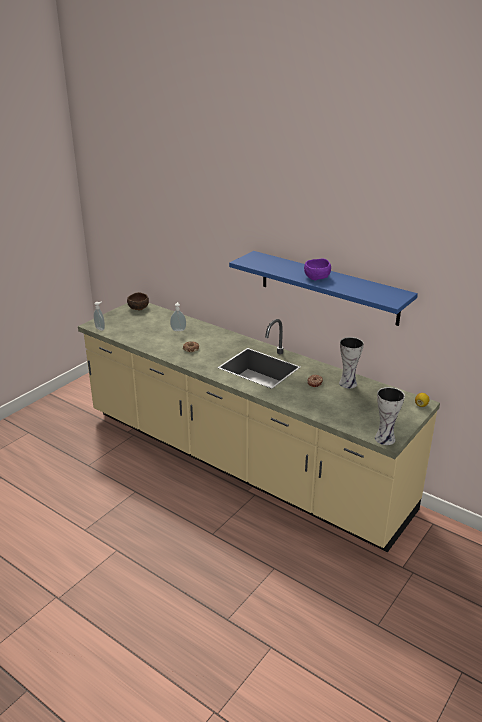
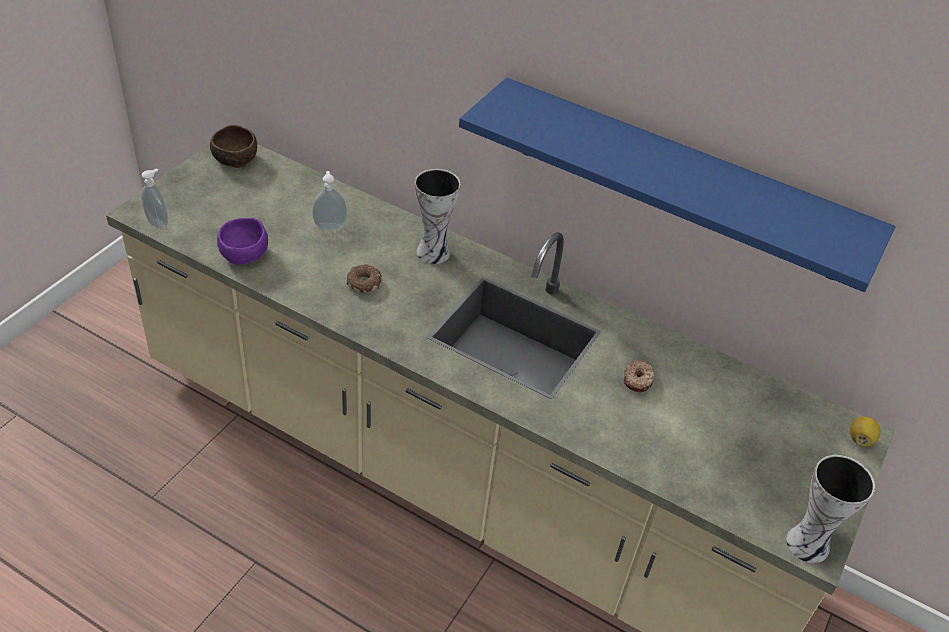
camera: 10 degrees left, 15 degrees up
purple bowl [304,258,331,281] -> purple bowl moved to [217,218,268,265]
vase [339,337,364,389] -> vase moved to [415,169,460,264]

